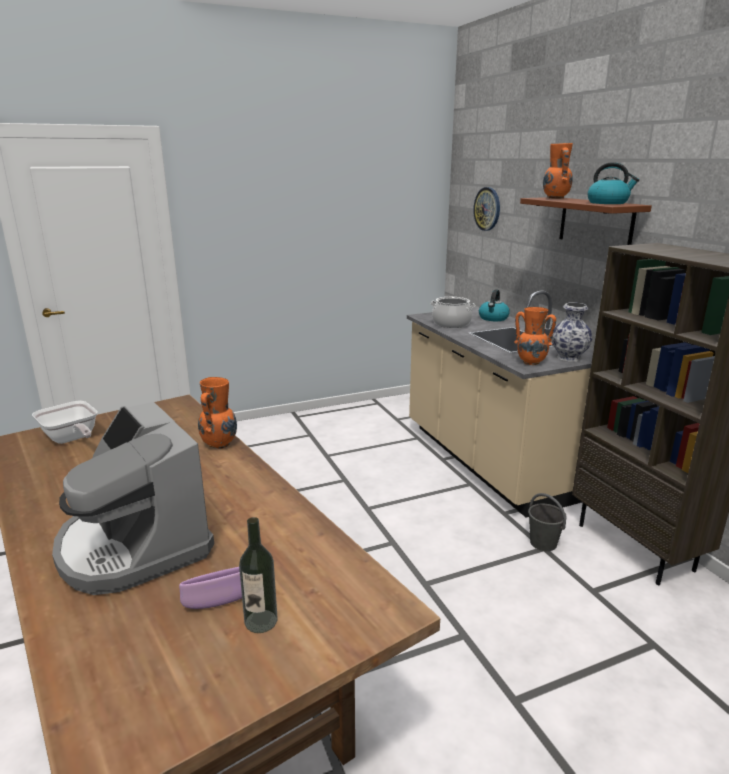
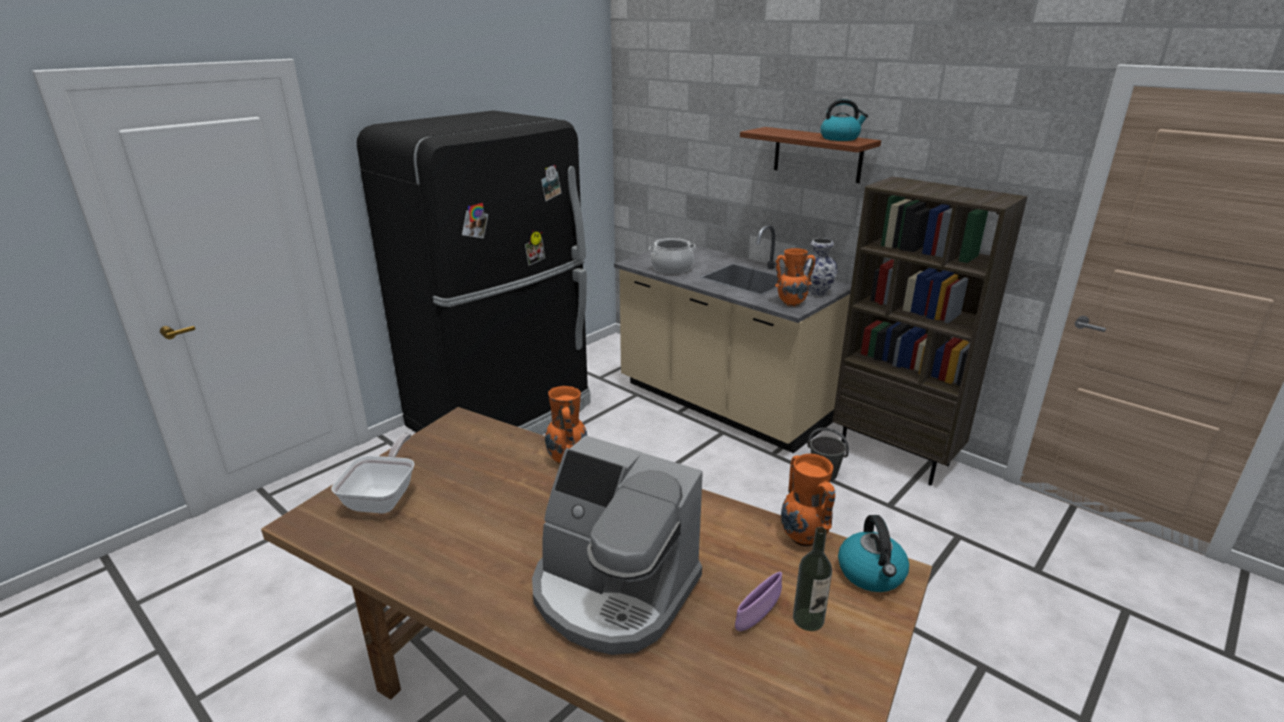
camera: 25 degrees left, 5 degrees up
frying pan [32,401,98,444] -> frying pan turned 105 degrees counterclockwise [331,433,414,514]
wall clock [473,187,500,231] -> none
kettle [479,289,510,321] -> kettle moved to [838,515,909,592]
orange vase [543,143,573,199] -> orange vase moved to [781,454,835,547]
none -> black fridge [357,110,591,435]

